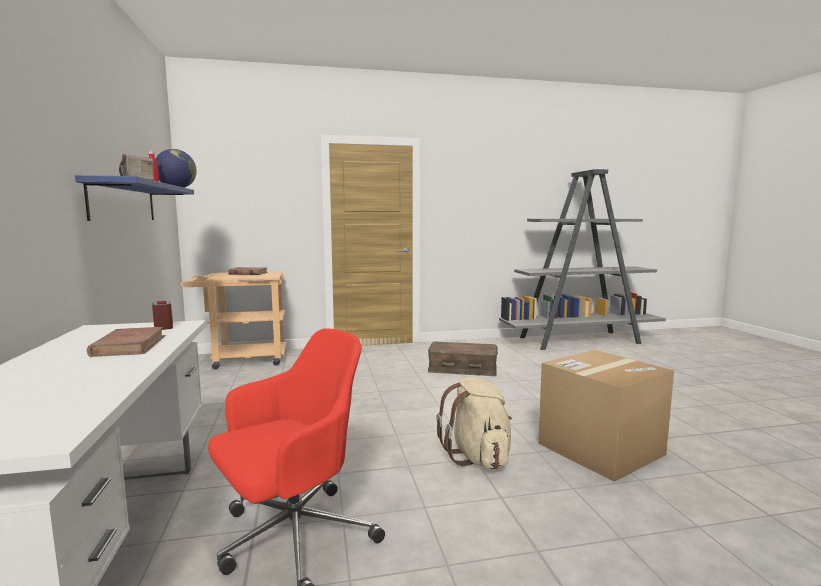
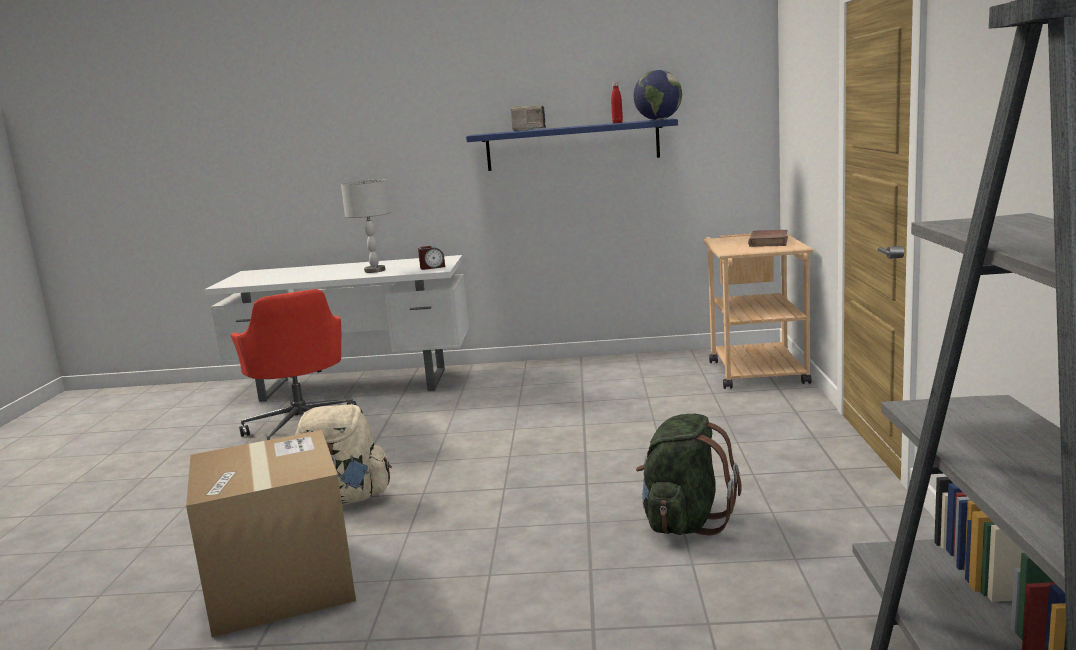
camera: 105 degrees right, 5 degrees up
brown book [87,327,165,357] -> grey table lamp [341,179,391,273]
brown storage box [428,342,498,376] -> green backpack [636,413,742,535]

